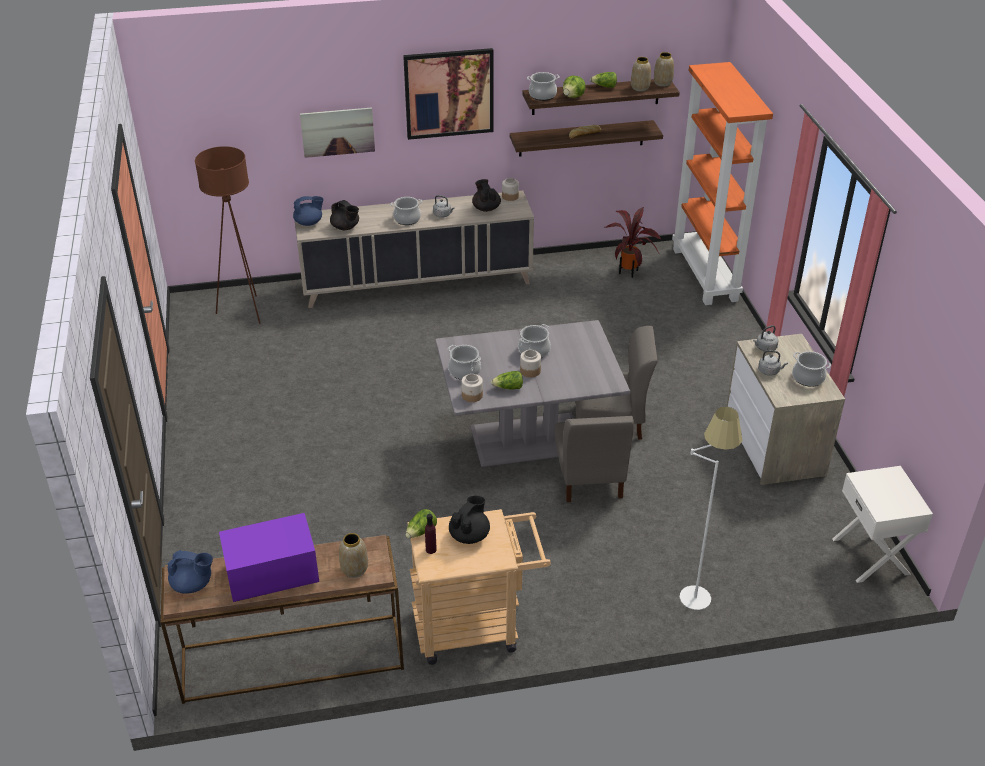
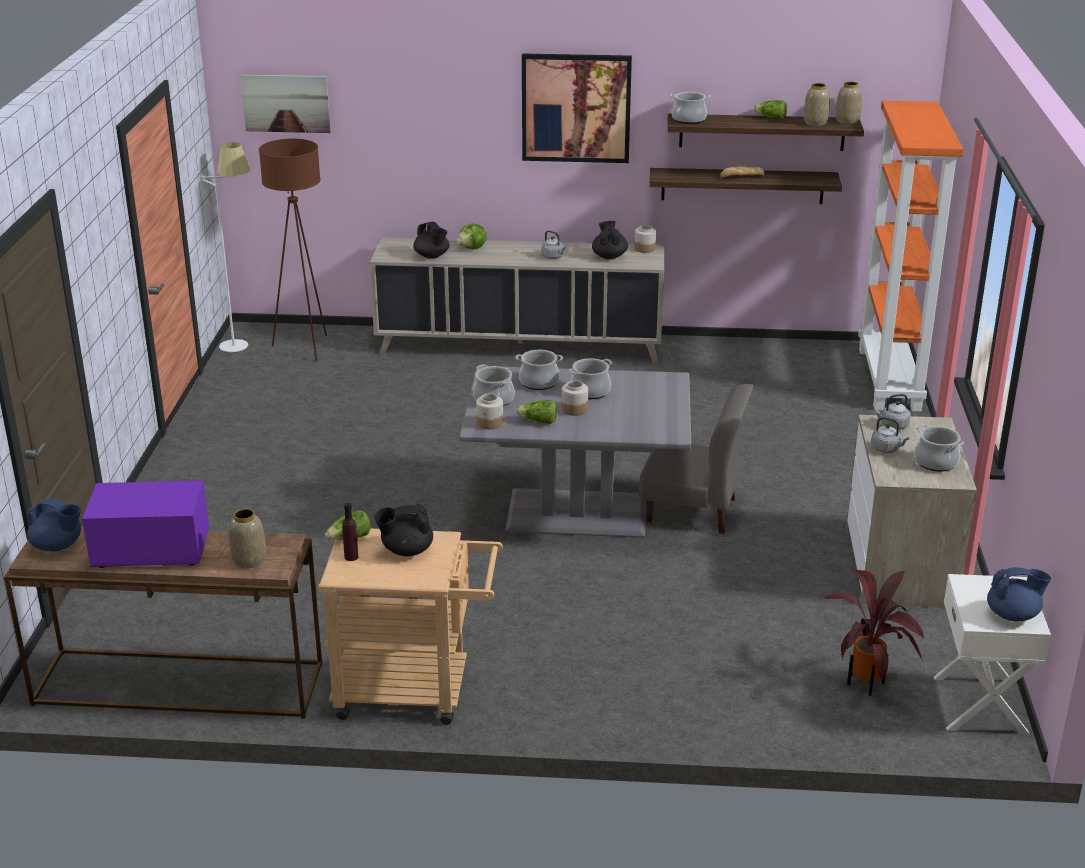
camera: 15 degrees right, 10 degrees down
blue teapot [293,196,324,226] -> blue teapot moved to [987,567,1051,621]
picture [300,107,375,158] -> picture moved to [240,74,331,133]
cooking pot [390,197,422,225] -> cooking pot moved to [516,350,563,390]
black teapot [449,496,490,544] -> black teapot turned 150 degrees counterclockwise [374,504,433,557]
grey chair [554,416,634,502] -> none
lettuce [563,76,586,98] -> lettuce moved to [457,223,487,249]
potted plant [605,207,661,278] -> potted plant moved to [823,569,924,696]
white floor lamp [680,407,742,610] -> white floor lamp moved to [202,142,250,352]

